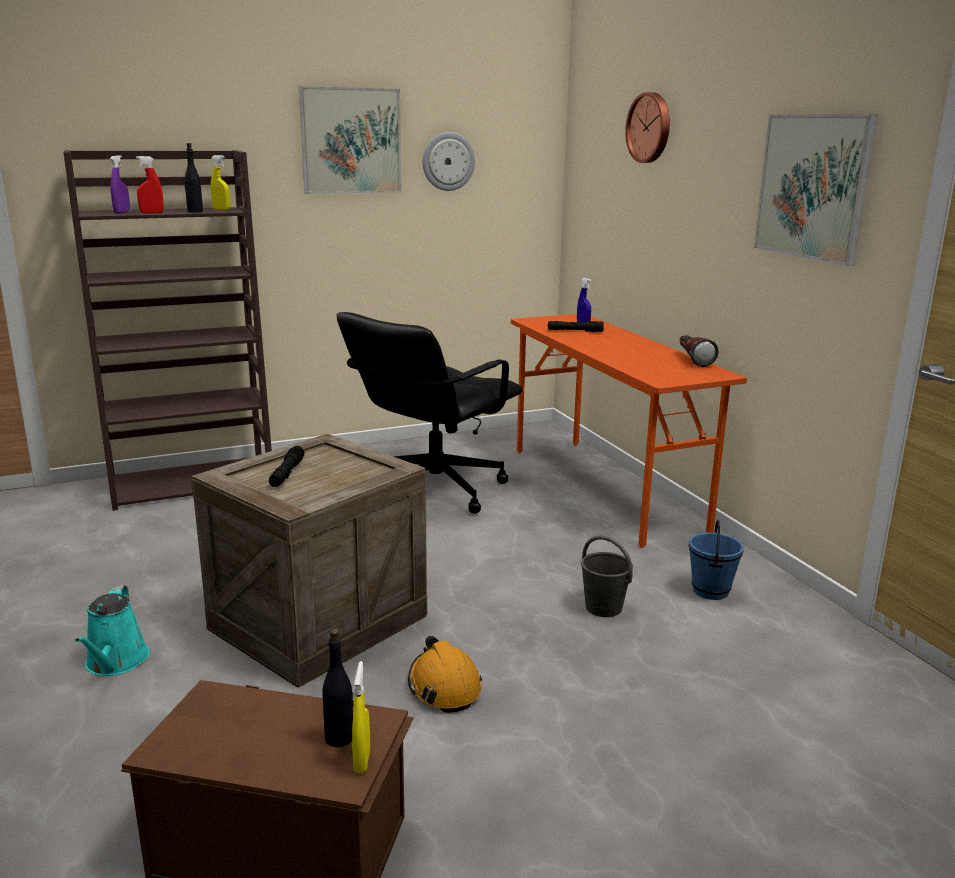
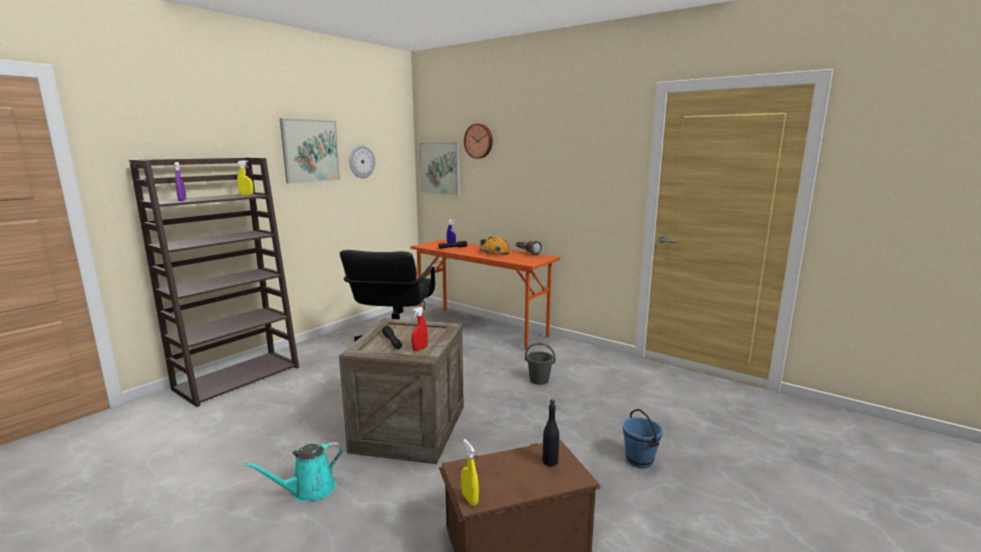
camera: 30 degrees left, 5 degrees down
turquoise watering can [75,585,150,676] -> turquoise watering can turned 90 degrees clockwise [244,442,343,502]
red spray bottle [136,156,164,213] -> red spray bottle moved to [411,307,428,351]
black bottle [184,143,203,213] -> none
yellow spray bottle [352,661,370,773] -> yellow spray bottle moved to [461,439,479,506]
orange hard hat [408,636,482,713] -> orange hard hat moved to [480,236,510,255]
blue bucket [689,520,744,600] -> blue bucket moved to [623,409,663,469]
picture [754,114,878,266] -> picture moved to [419,143,460,196]

